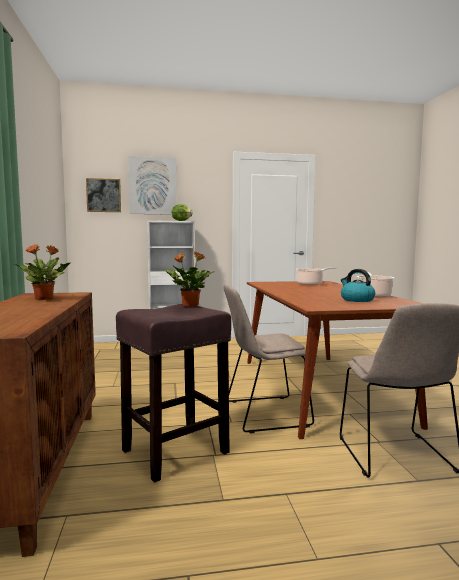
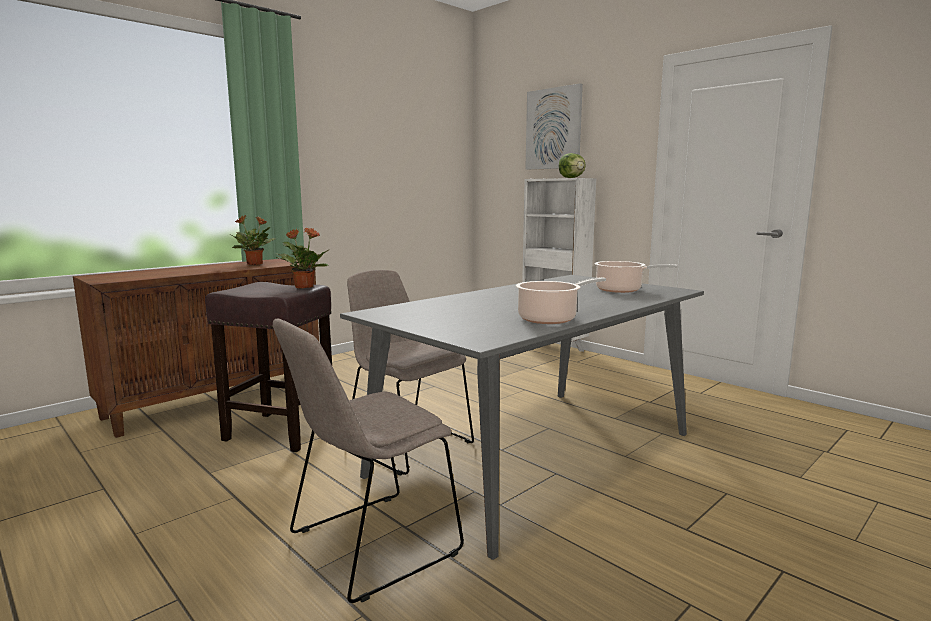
camera: 55 degrees right, 5 degrees up
picture [86,178,121,212] -> none
brown dining table [247,281,428,439] -> grey dining table [340,275,704,560]
kettle [341,269,375,302] -> none

